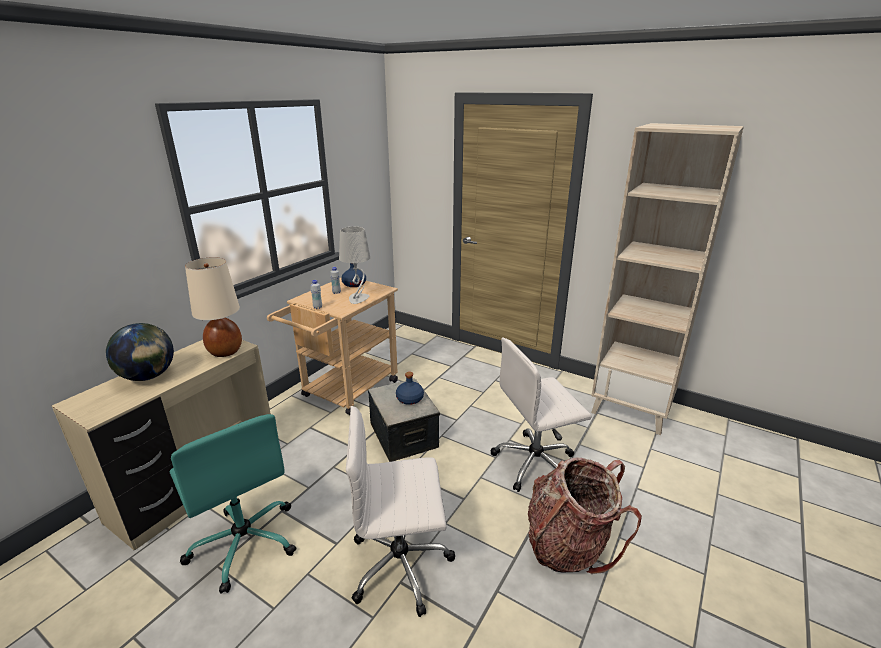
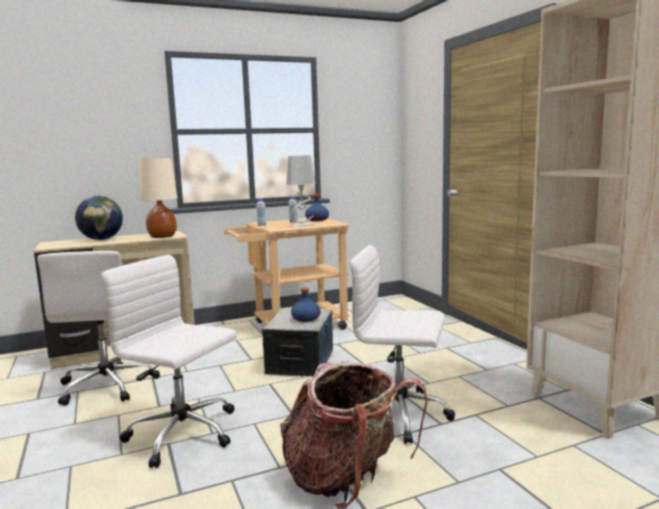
camera: 35 degrees right, 15 degrees down
turquoise office chair [170,414,296,594] -> white office chair [37,251,160,406]

